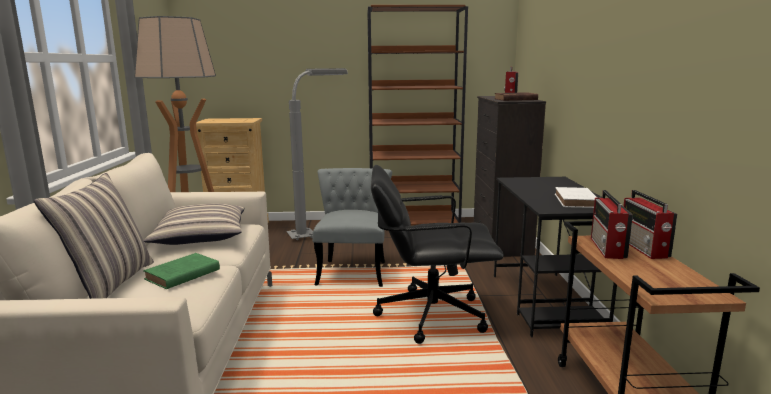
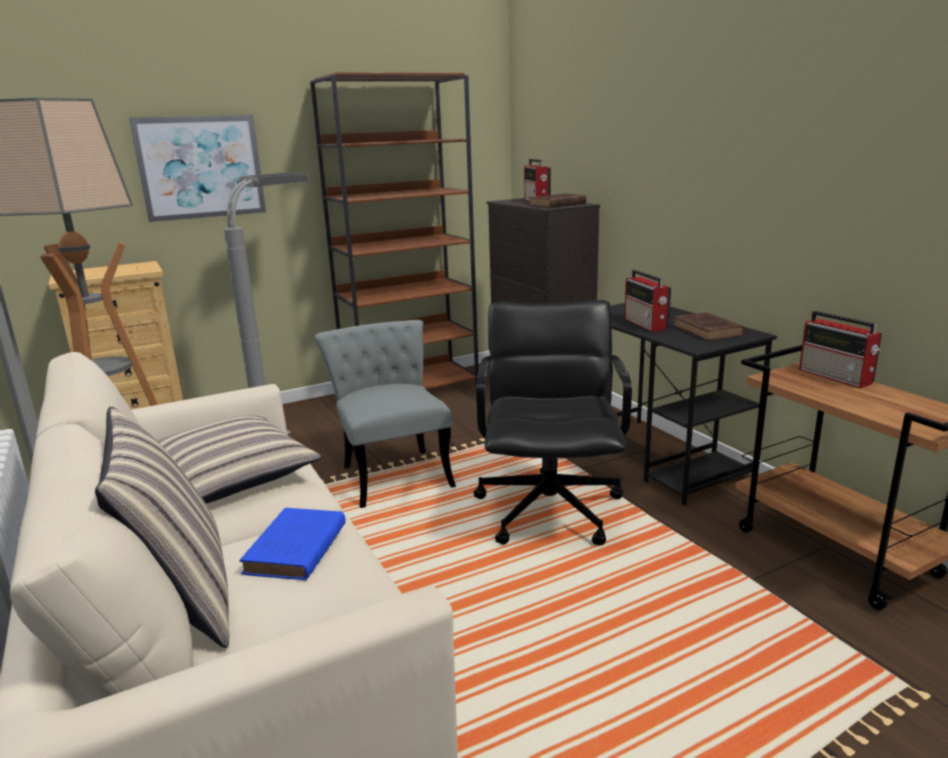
camera: 25 degrees left, 5 degrees up
green book [143,253,220,289] -> blue book [239,508,346,580]
black office chair [371,165,504,344] -> black office chair turned 120 degrees clockwise [473,300,632,545]
white book [555,187,597,208] -> brown book [673,312,745,341]
radio [591,190,633,259] -> radio moved to [624,270,671,332]
none -> picture [129,115,266,222]

